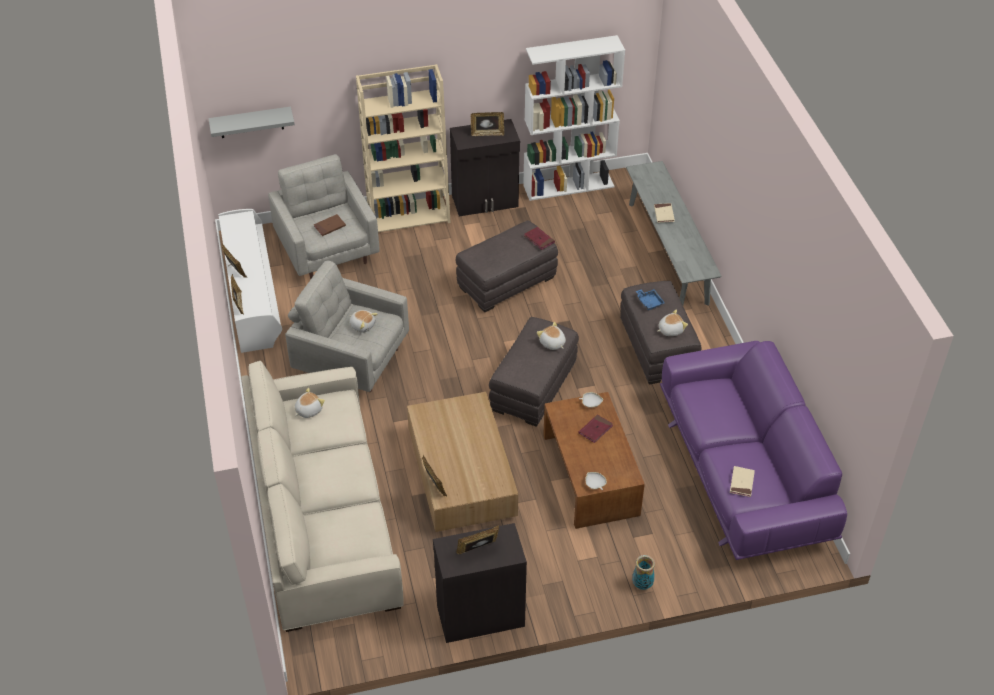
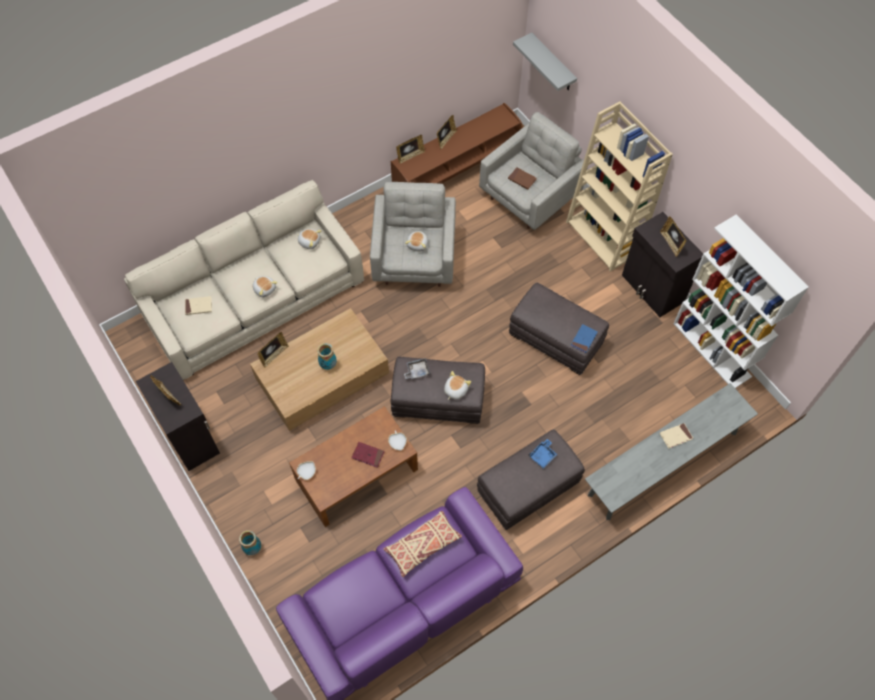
camera: 70 degrees right, 15 degrees up
white tv stand [218,209,282,353] -> brown tv stand [391,103,523,184]
red book [524,227,555,250] -> blue book [570,324,598,353]
plush toy [657,310,688,336] -> plush toy moved to [252,276,278,297]
beige book [730,466,755,497] -> beige book moved to [185,296,212,315]
none -> vase [317,343,337,370]
none -> beige pillow [384,511,462,577]
none -> grey tray [404,358,431,379]

